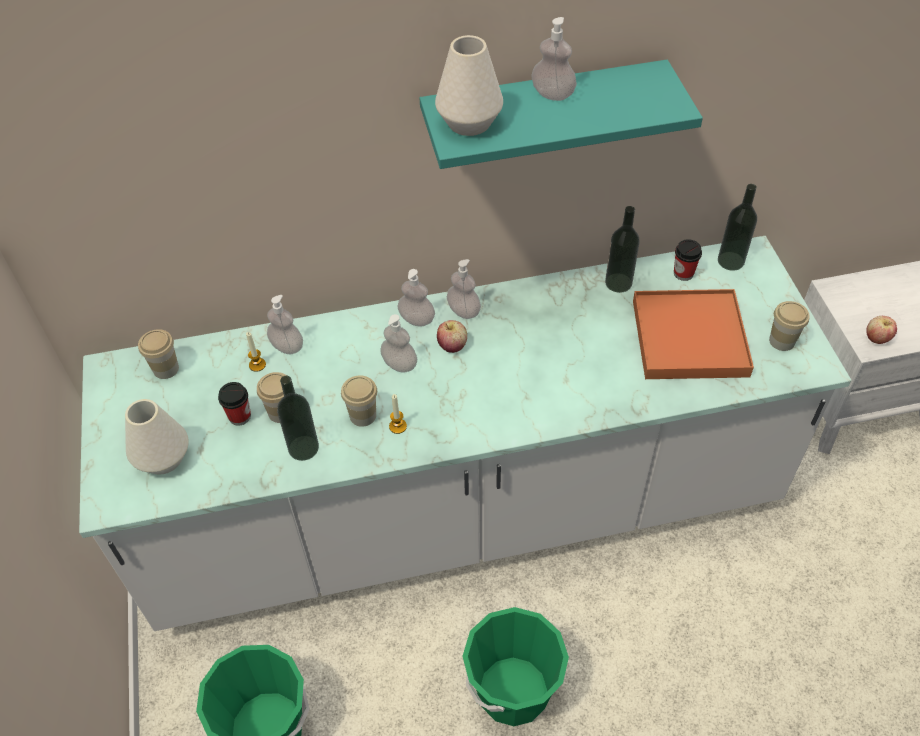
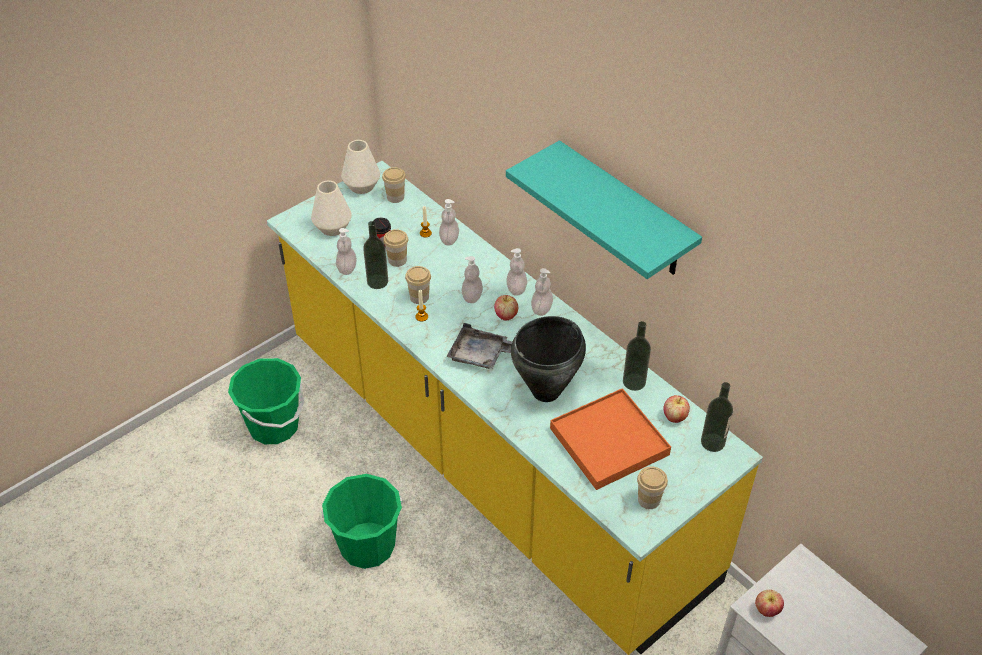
camera: 60 degrees right, 5 degrees down
white counter [79,236,851,631] -> yellow counter [267,161,763,655]
white vase [435,35,503,136] -> white vase moved to [341,140,380,194]
soap dispenser [531,17,577,101] -> soap dispenser moved to [336,228,357,275]
cup [674,239,702,281] -> apple [663,395,690,423]
none -> grey tray [446,323,512,369]
none -> black cooking pot [511,316,586,402]

